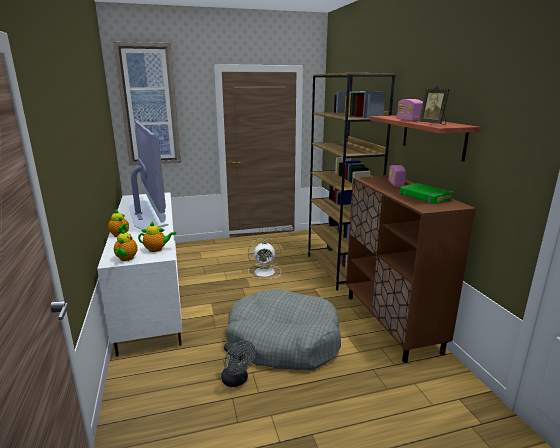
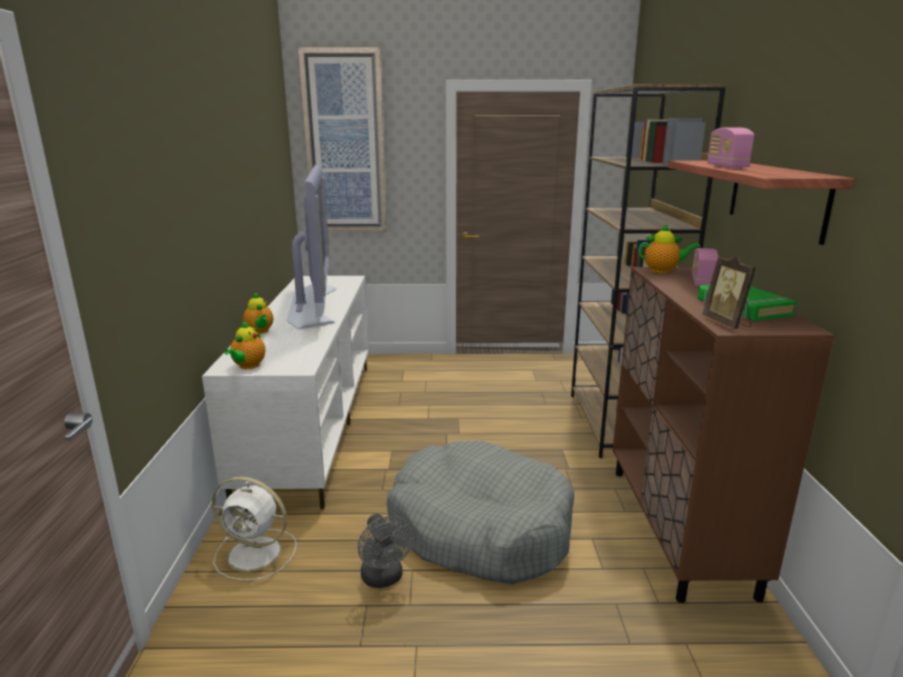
camera: 15 degrees right, 0 degrees up
teapot [138,221,176,252] -> teapot moved to [638,223,701,273]
white fan [248,238,281,279] -> white fan moved to [212,477,297,581]
picture frame [419,85,449,124] -> picture frame moved to [702,255,756,329]

